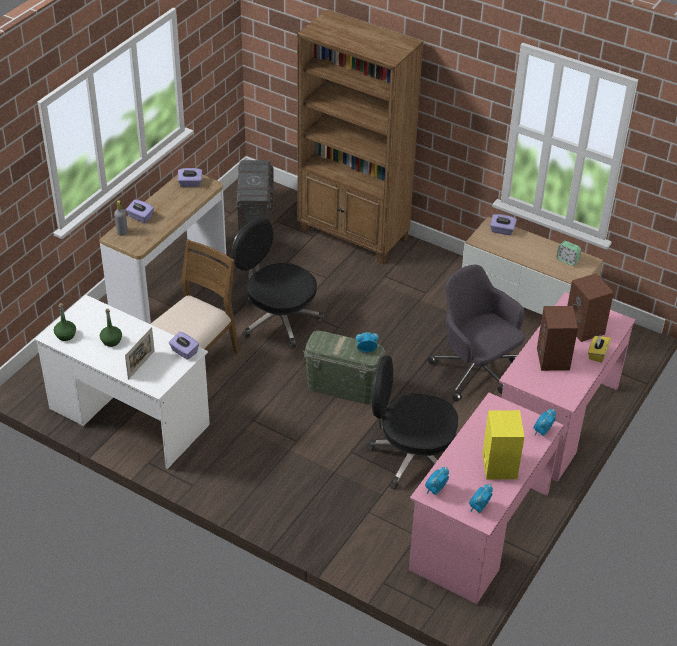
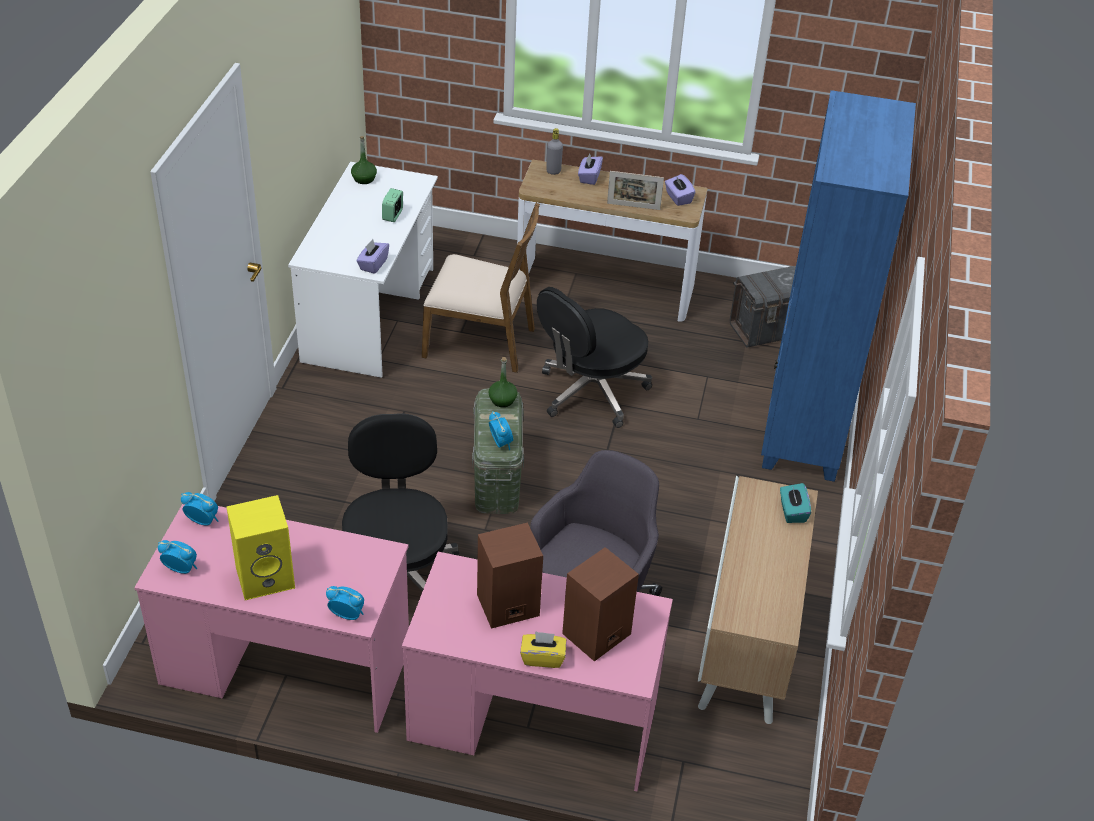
camera: 70 degrees right, 0 degrees up
green bottle [100,309,122,347] -> green bottle moved to [489,357,518,407]
picture frame [125,327,155,380] -> picture frame moved to [607,171,664,210]
black office chair [232,218,324,349] -> black office chair turned 150 degrees counterclockwise [537,287,652,428]
brown bookcase [297,10,424,264] -> blue bookcase [761,90,916,482]
purple tissue box [490,214,517,235] -> turquoise tissue box [780,483,811,523]
alarm clock [557,241,581,266] -> alarm clock moved to [382,188,403,222]

